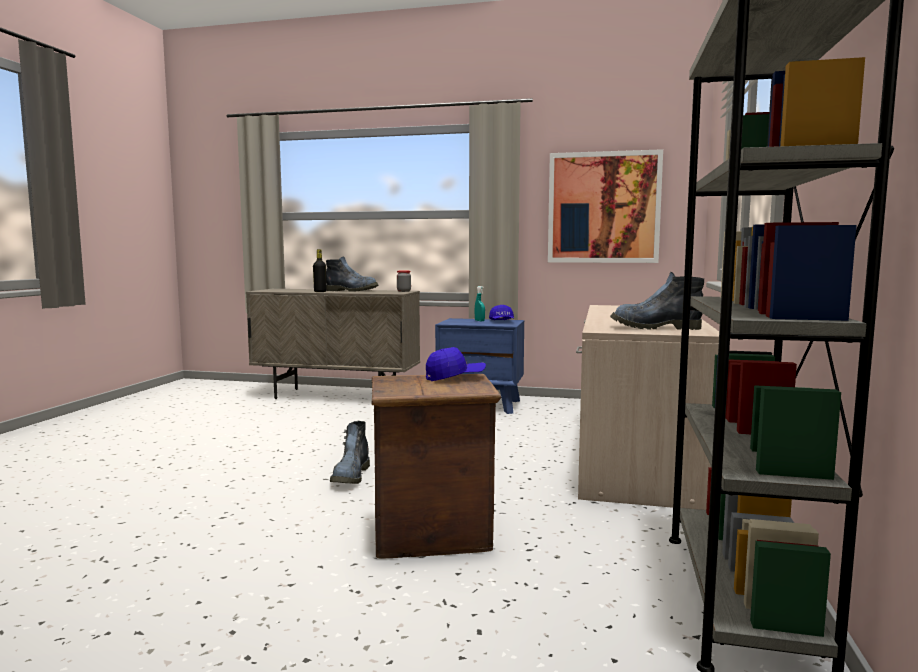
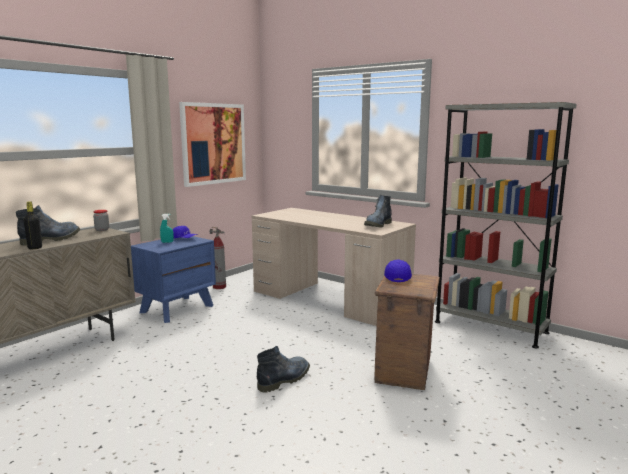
camera: 65 degrees left, 5 degrees up
boot [330,421,370,484] -> boot turned 75 degrees counterclockwise [257,346,310,393]
none -> fire extinguisher [209,227,226,289]

